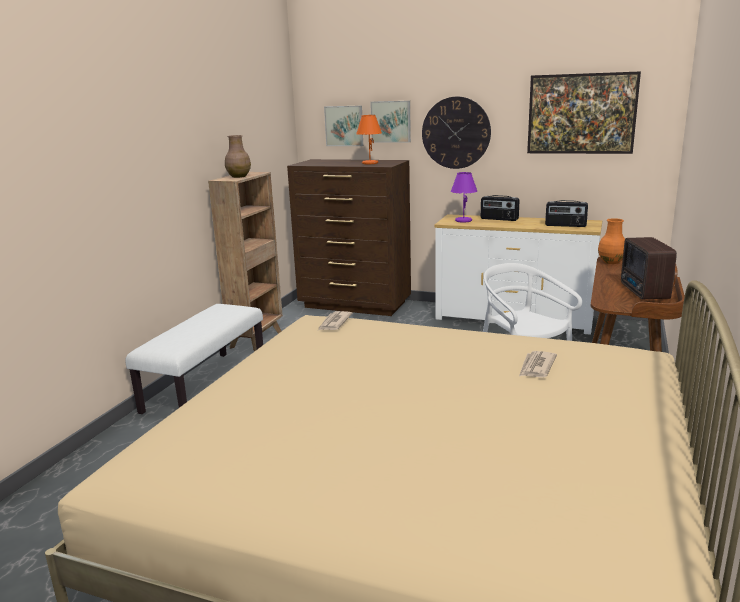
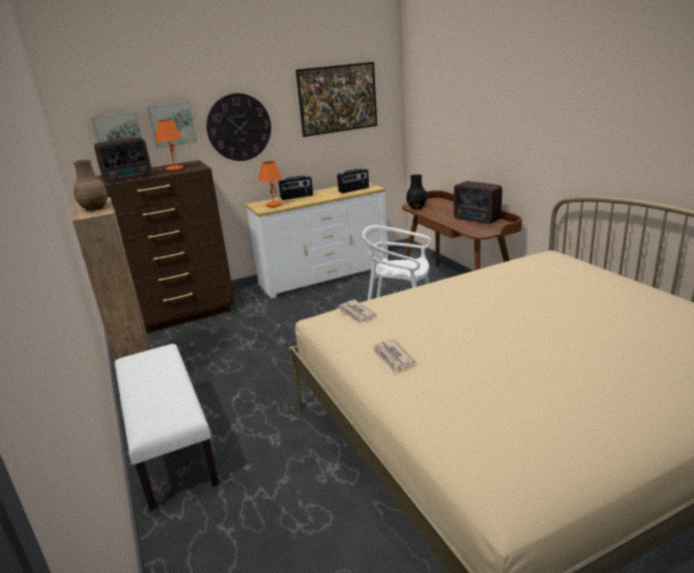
camera: 45 degrees left, 5 degrees up
purple table lamp [451,172,477,223] -> orange table lamp [258,161,282,207]
newspaper [519,351,557,378] -> newspaper moved to [372,339,415,372]
orange vase [598,218,625,264] -> black vase [406,174,427,209]
none -> radio [94,137,152,183]

